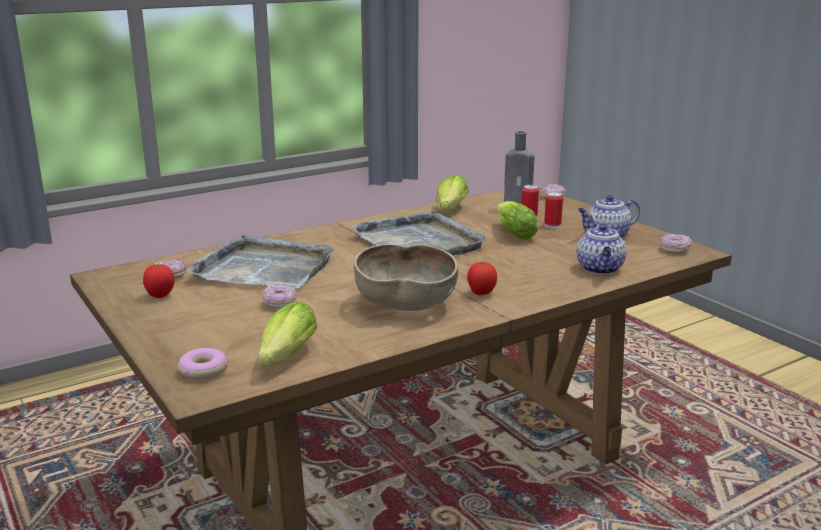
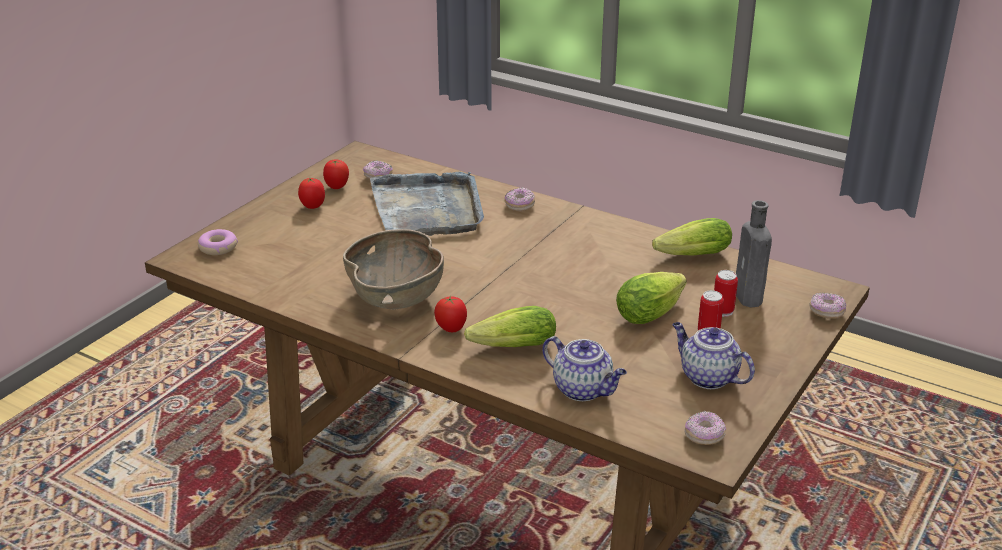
camera: 65 degrees right, 10 degrees up
lettuce [258,302,317,366] -> lettuce moved to [464,306,556,347]
donut [263,284,297,309] -> donut moved to [505,187,535,211]
grey tray [352,210,485,255] -> none
teapot [577,223,627,274] -> teapot turned 120 degrees counterclockwise [543,336,627,401]
none -> tomato [298,178,325,209]

